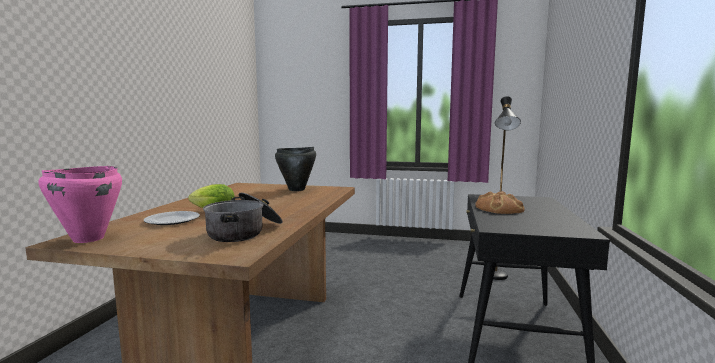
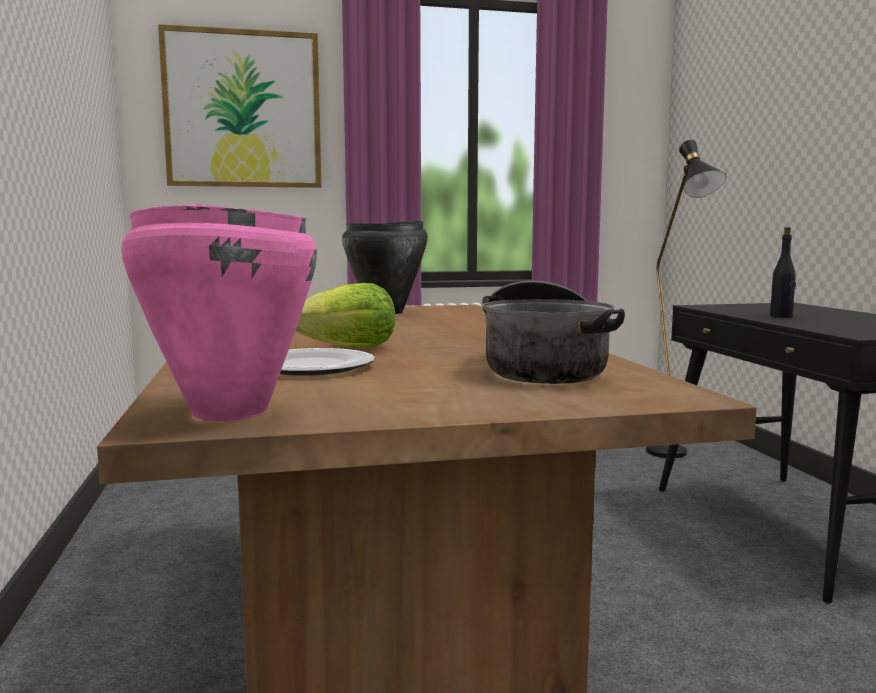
camera: 25 degrees left, 0 degrees up
bread [475,191,525,214] -> black bottle [770,227,796,317]
none -> picture [158,24,322,188]

